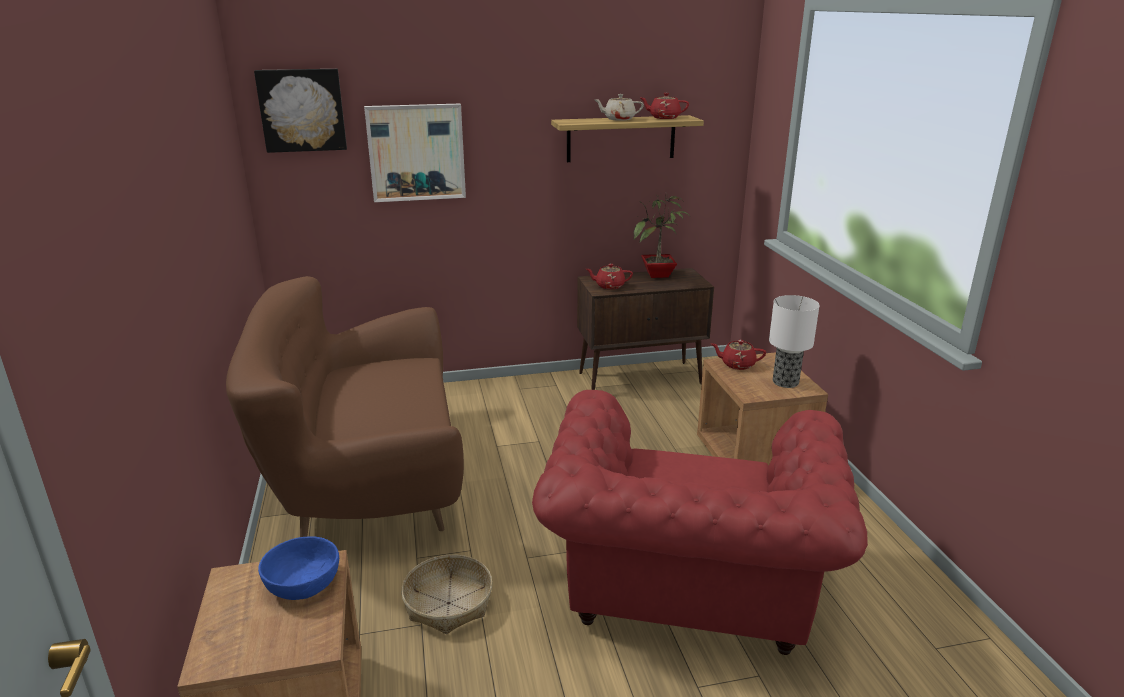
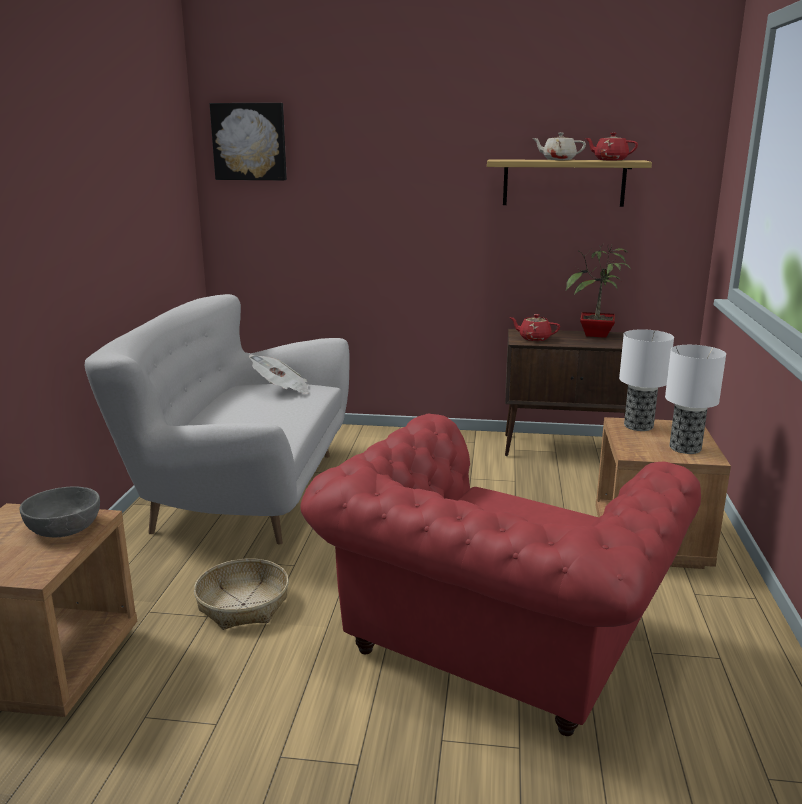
camera: 20 degrees right, 5 degrees down
brown sofa [226,276,464,537] -> white sofa [85,294,349,545]
blue bowl [258,536,339,600] -> grey bowl [19,486,100,537]
picture [364,104,466,202] -> none
red teapot [711,340,766,370] -> table lamp [619,329,674,431]
none -> newspaper [249,355,309,394]

